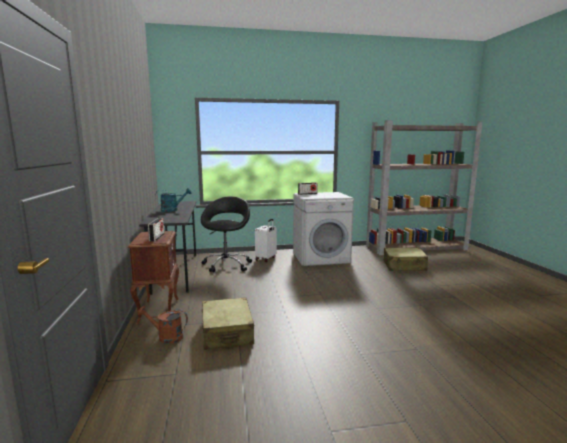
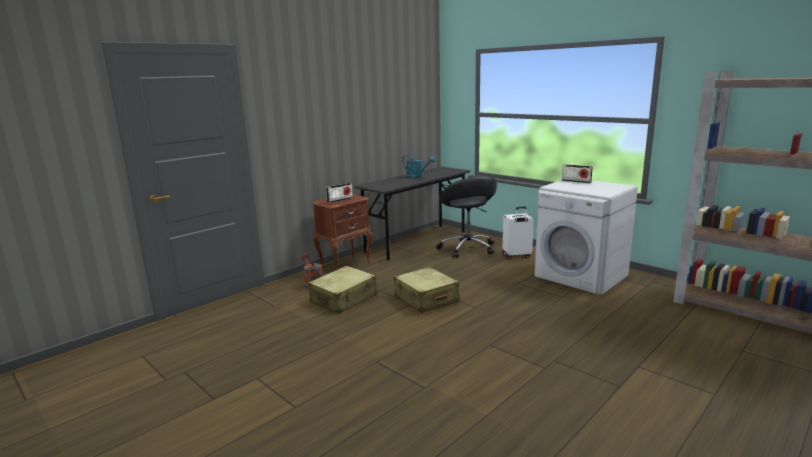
camera: 55 degrees right, 5 degrees up
black office chair [201,196,252,272] -> black office chair turned 90 degrees clockwise [436,176,497,258]
beige suitcase [384,247,428,271] -> beige suitcase moved to [394,267,460,313]

